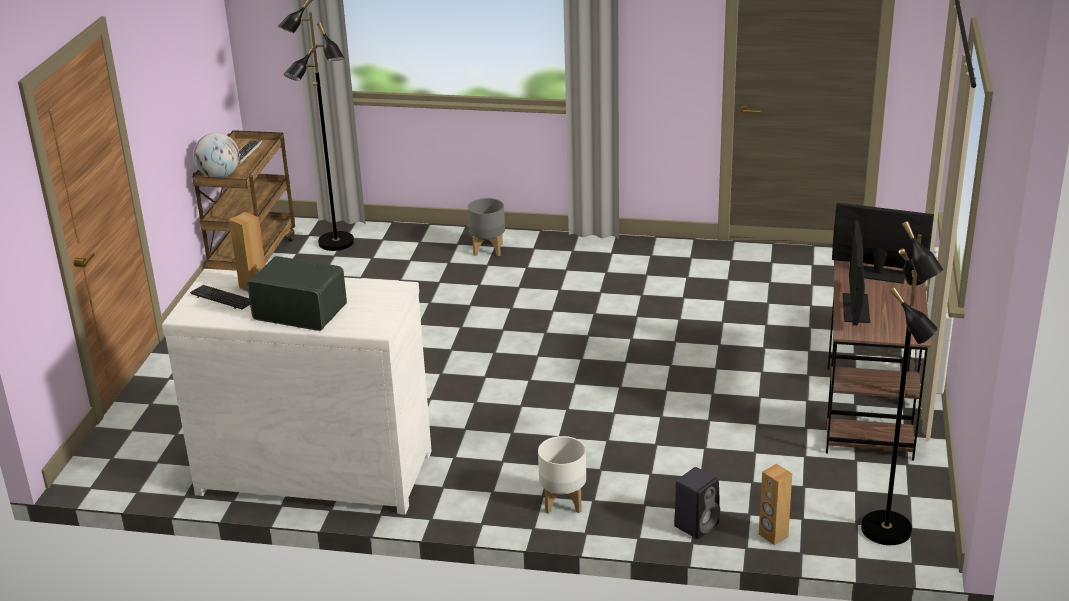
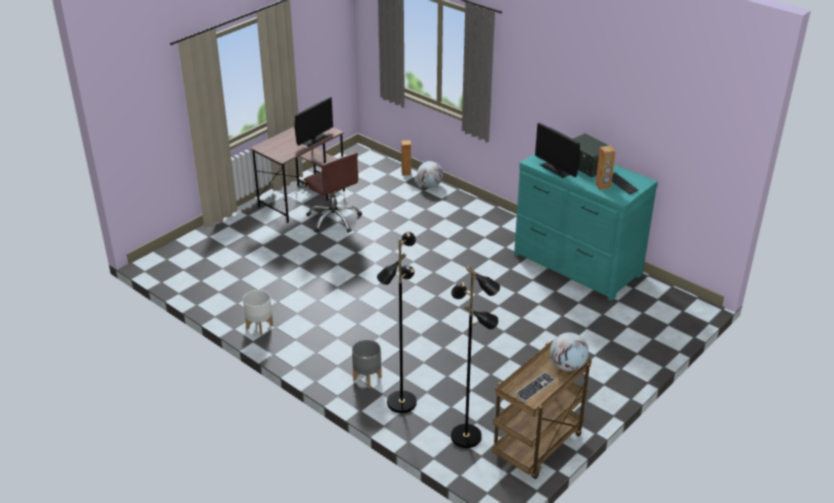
camera: 150 degrees left, 5 degrees up
white dresser [162,269,432,515] -> turquoise dresser [514,153,658,301]
white planter [538,436,586,514] -> white planter moved to [243,290,273,335]
black speaker [674,467,720,539] -> globe [417,161,443,188]
monitor [832,203,934,284] -> monitor moved to [535,123,580,178]
black floor lamp [861,221,943,545] -> black floor lamp moved to [377,232,417,413]
none -> brown office chair [304,153,362,233]

